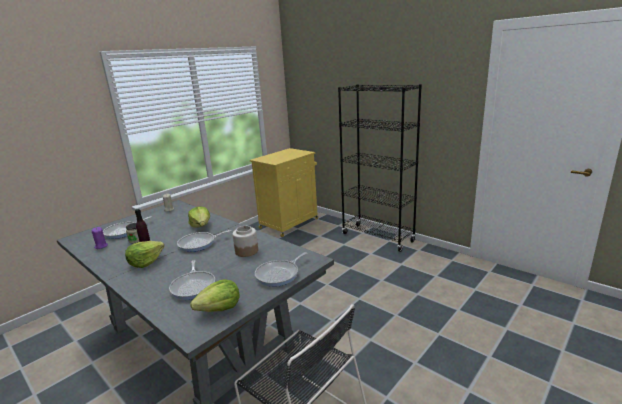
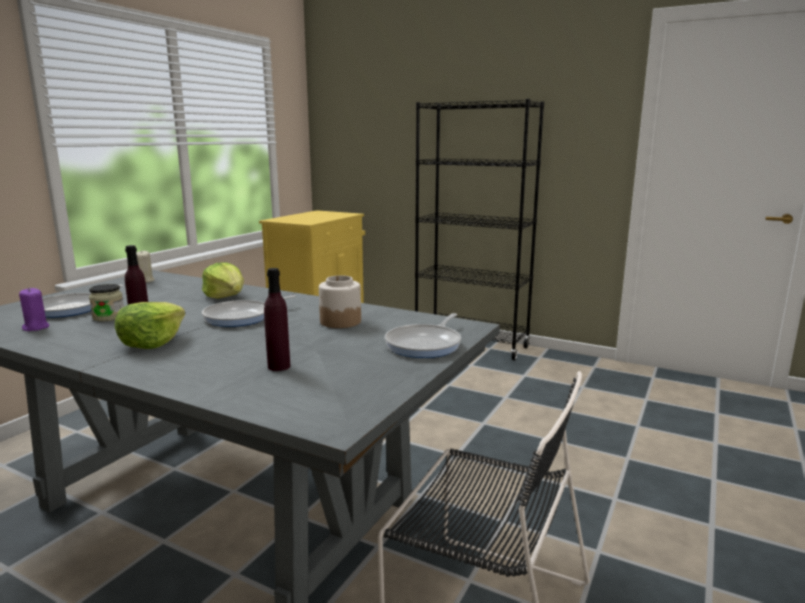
camera: 15 degrees left, 5 degrees down
frying pan [169,260,215,300] -> purple bottle [264,268,291,371]
lettuce [190,279,239,312] -> none

